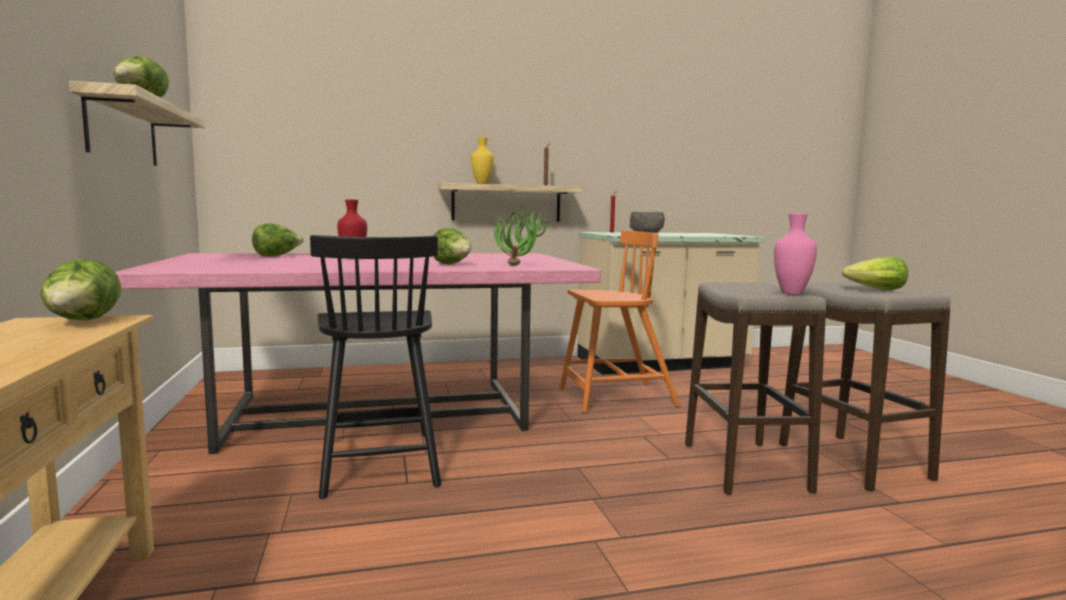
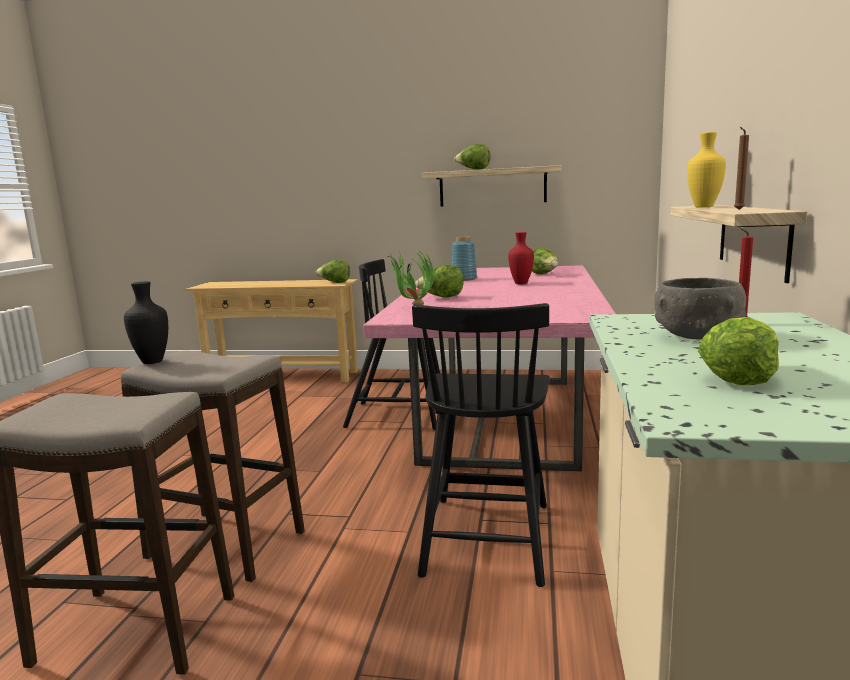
camera: 115 degrees right, 5 degrees up
orange chair [559,230,680,413] -> black chair [412,303,550,587]
pink vase [774,213,817,295] -> black vase [124,281,168,364]
lettuce [842,257,908,290] -> lettuce moved to [698,317,779,385]
none -> blue vase [452,236,477,281]

